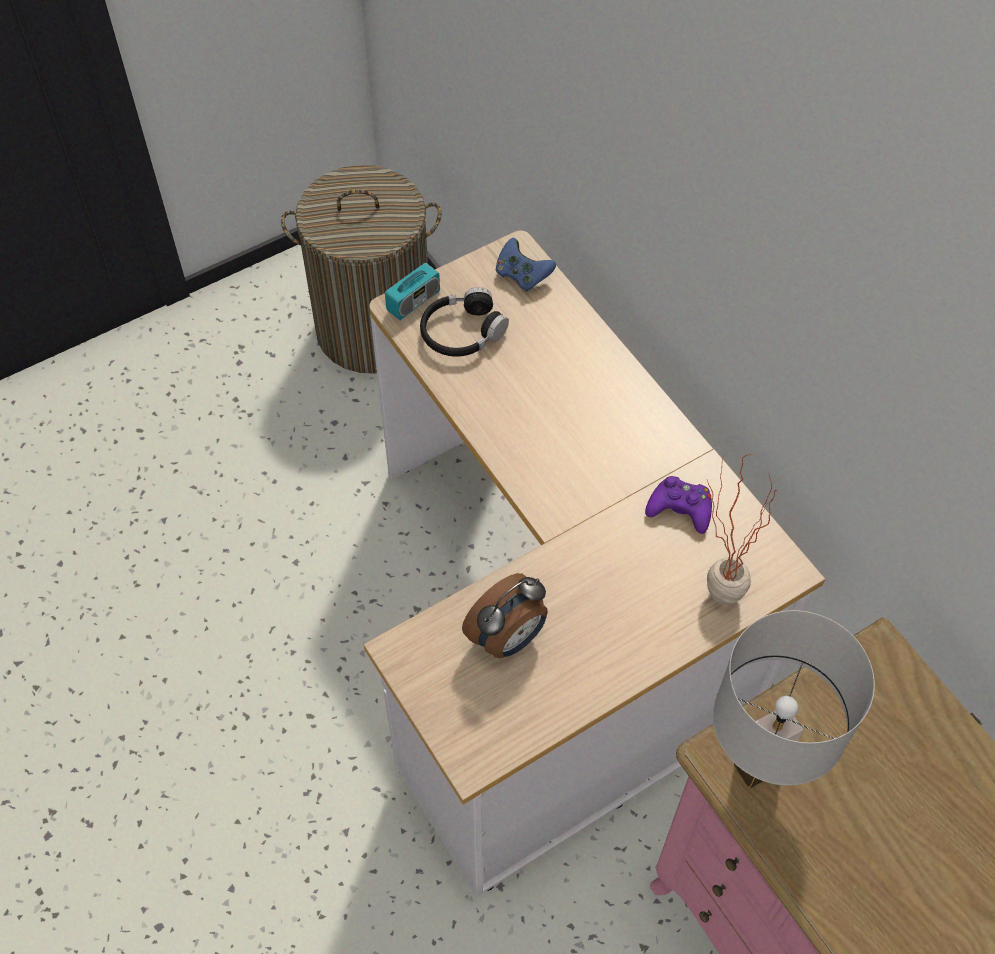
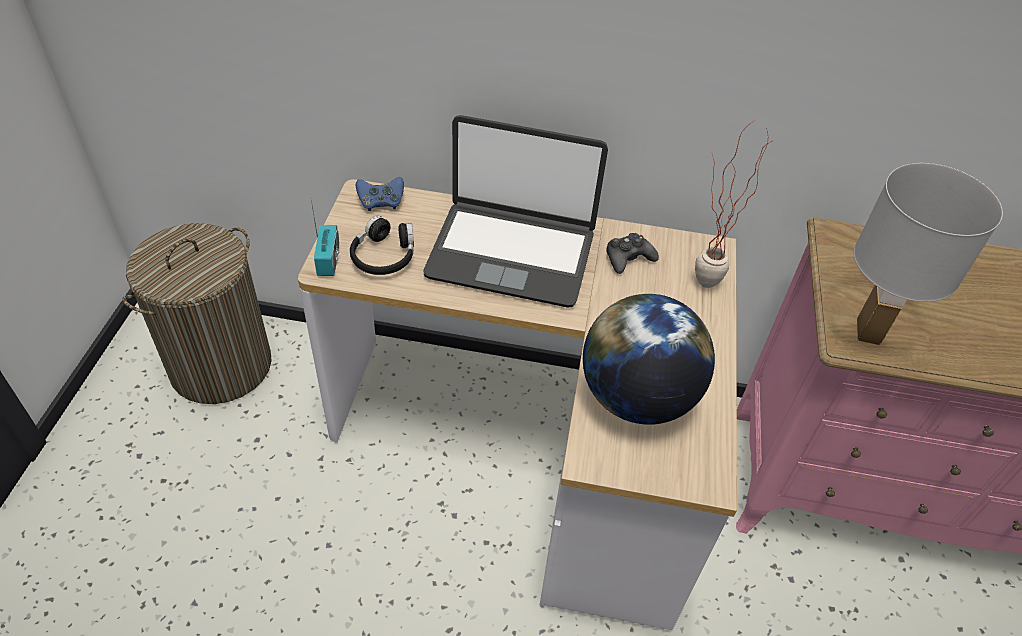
camera: 50 degrees left, 10 degrees down
alarm clock [462,573,548,658] -> globe [583,294,715,425]
purple game controller [645,476,712,534] -> black game controller [606,233,659,274]
none -> laptop [423,115,608,308]

